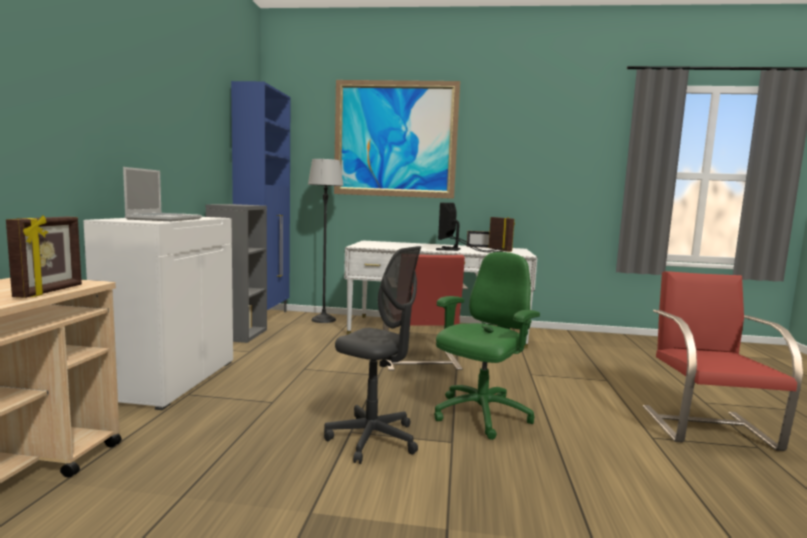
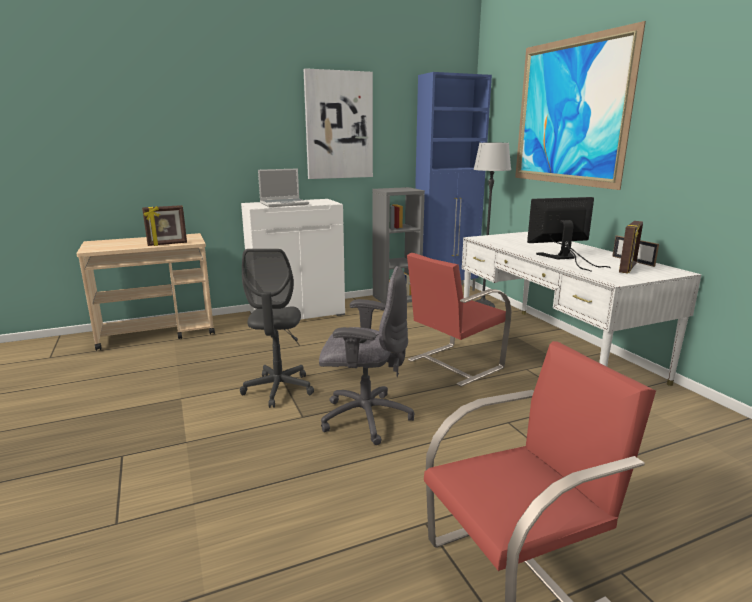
camera: 60 degrees right, 10 degrees up
green office chair [434,252,540,440] -> grey office chair [319,266,414,445]
none -> picture [303,68,373,179]

